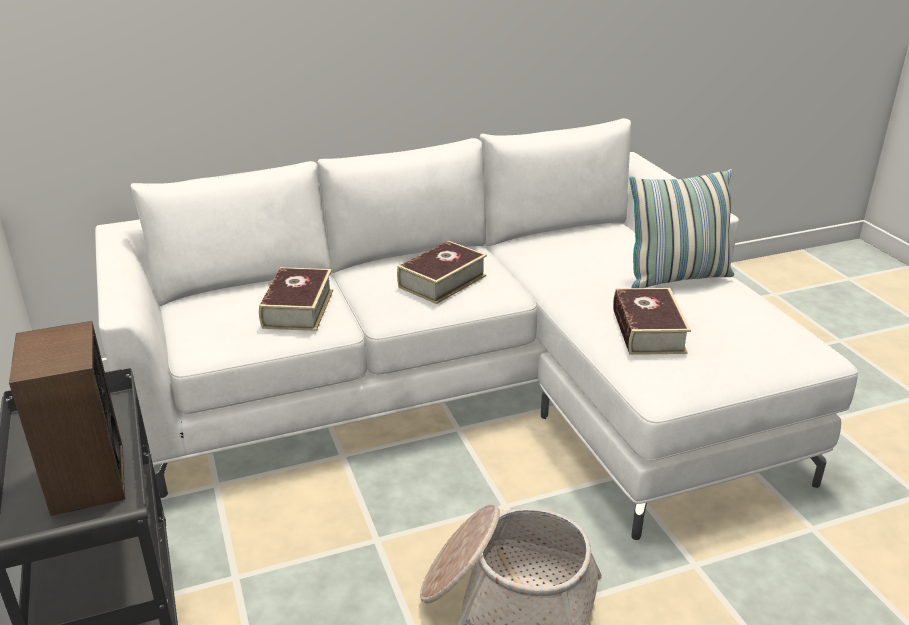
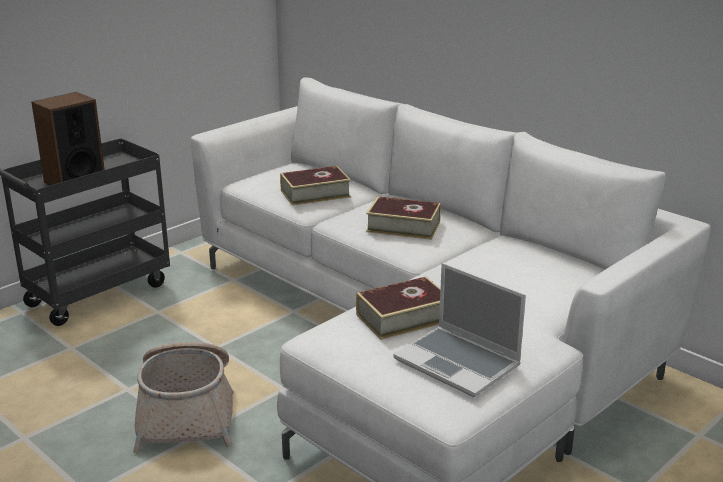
camera: 65 degrees right, 5 degrees down
pillow [629,169,734,288] -> none
none -> laptop [393,263,526,397]

